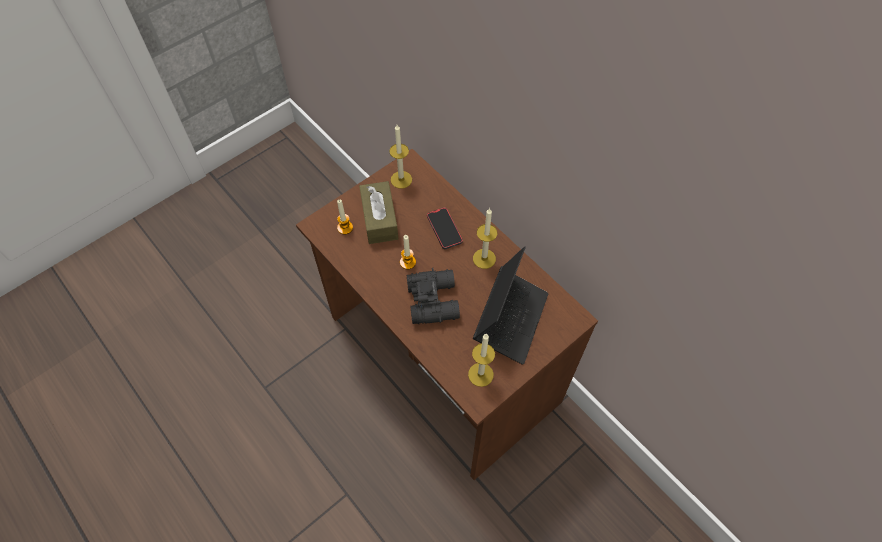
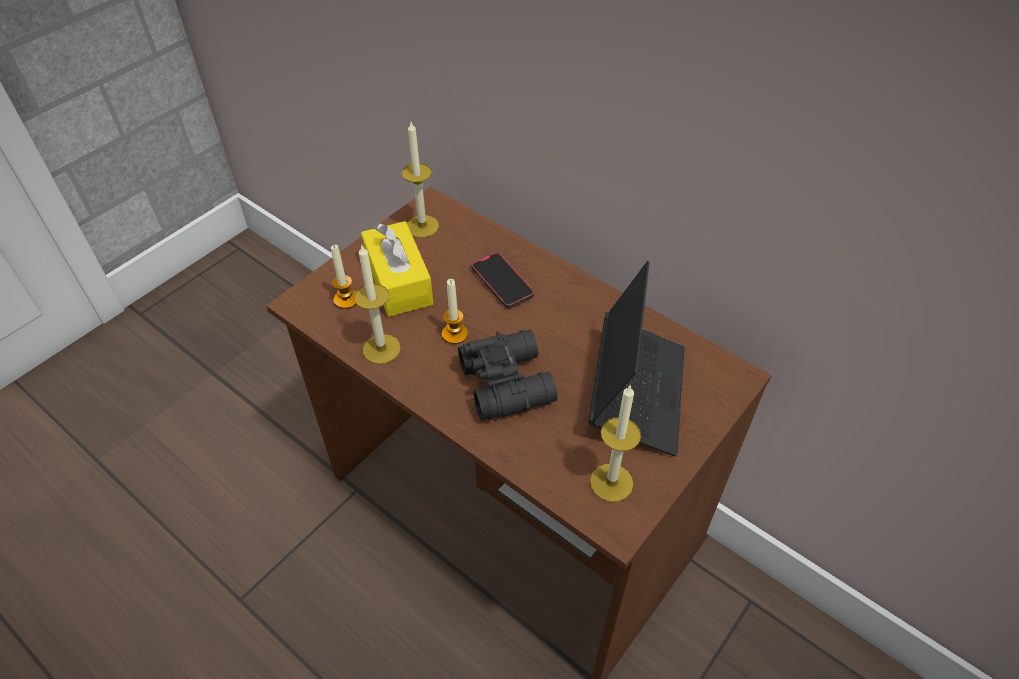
camera: 10 degrees left, 10 degrees down
brown tissue box [359,181,398,244] -> yellow tissue box [361,221,433,317]
candle [473,208,497,269] -> candle moved to [354,244,401,364]

